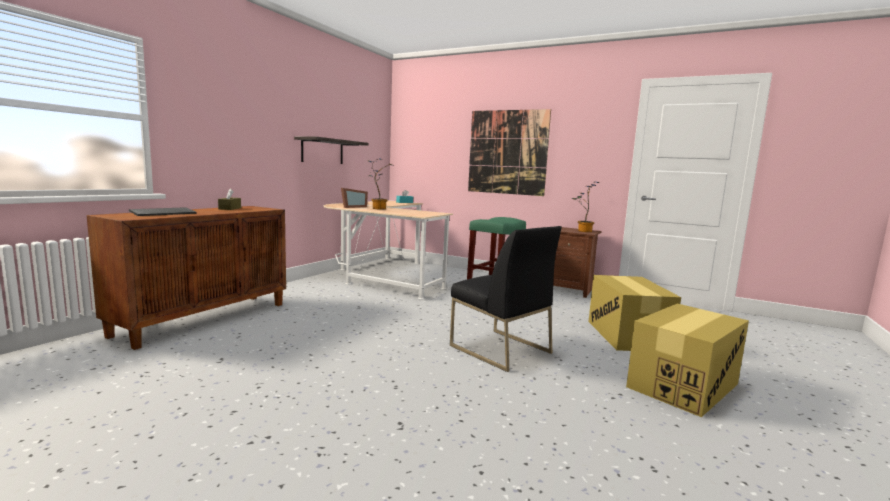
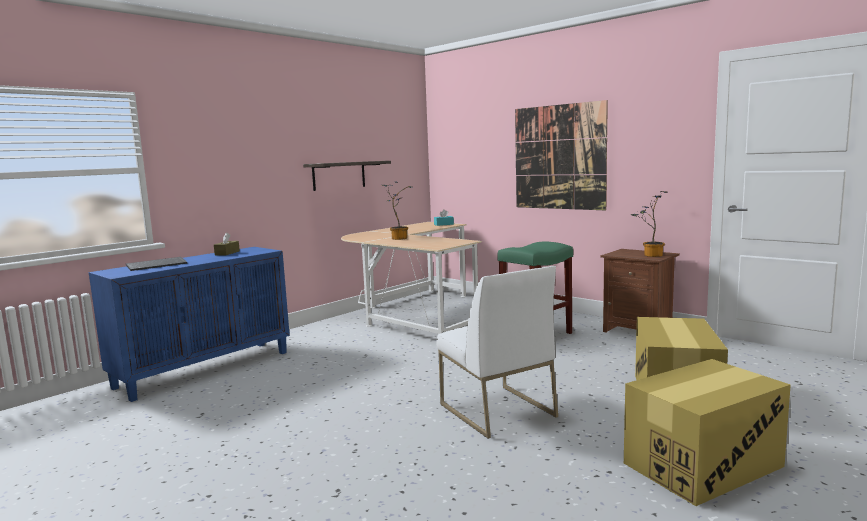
camera: 15 degrees right, 0 degrees up
brown cabinet [87,206,286,350] -> blue cabinet [89,247,290,402]
picture frame [341,188,368,208] -> none
black chair [450,226,562,372] -> white chair [436,266,558,439]

